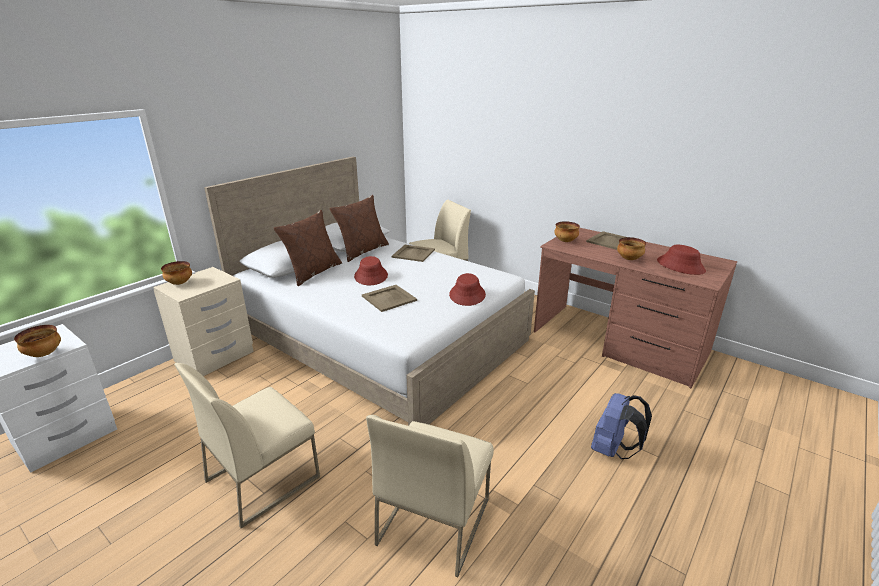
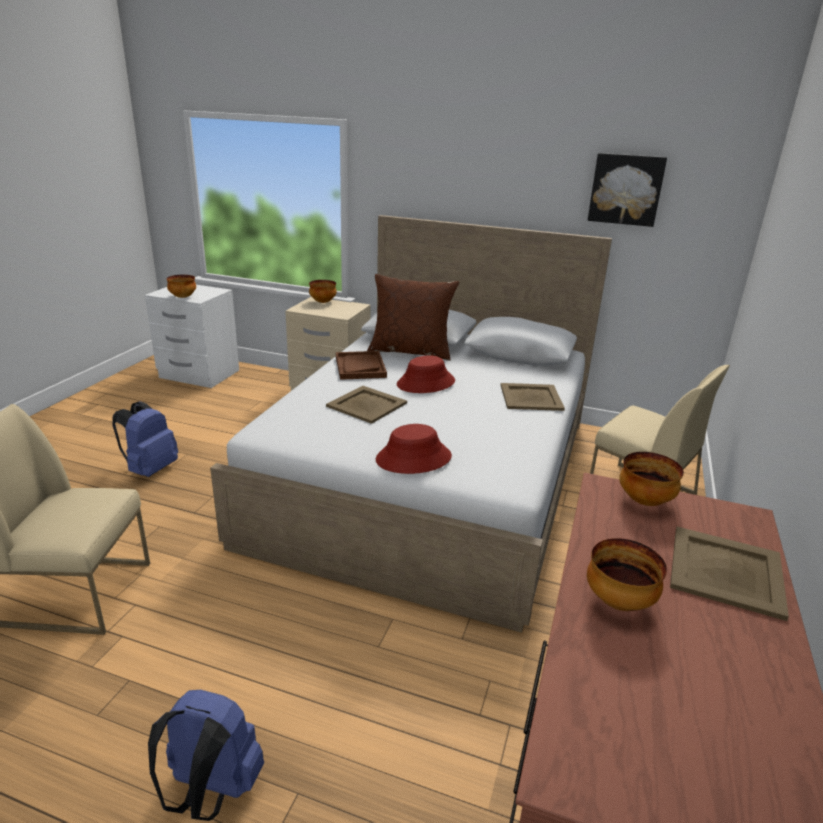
camera: 70 degrees right, 0 degrees up
beige chair [174,363,320,528] -> blue backpack [113,402,178,477]
brown pillow [329,195,389,262] -> none
red hat [657,245,706,275] -> none
none -> brown tray [336,351,387,380]
none -> picture [588,153,667,227]

